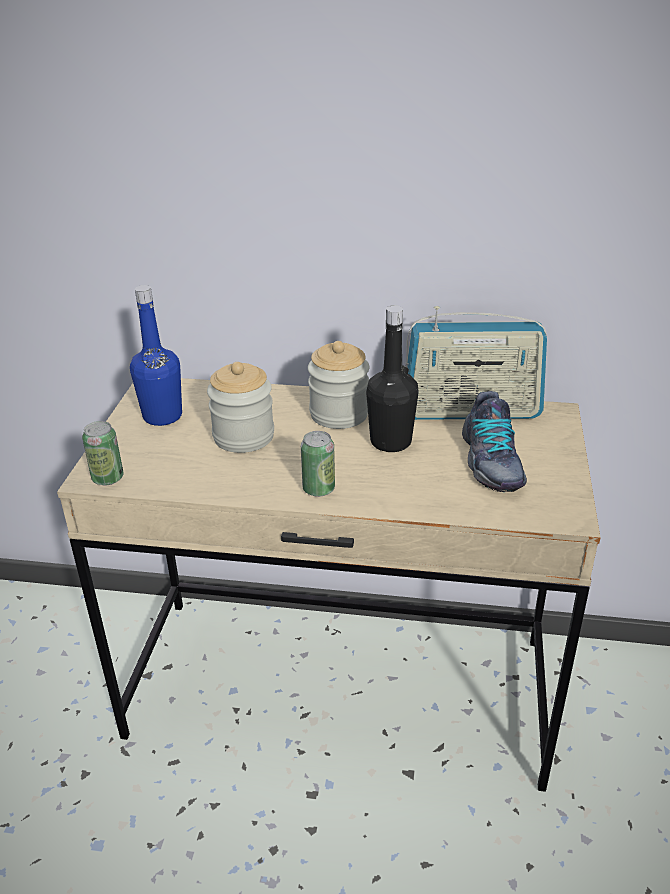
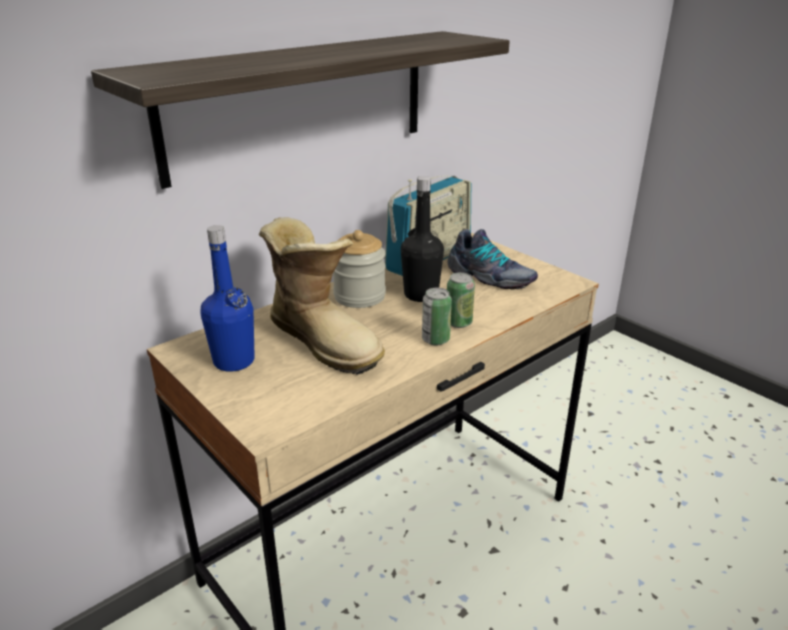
camera: 50 degrees left, 5 degrees down
can [82,421,124,486] -> can moved to [447,272,475,328]
jar [207,362,274,453] -> boot [259,217,385,374]
none -> shelf [91,31,510,189]

